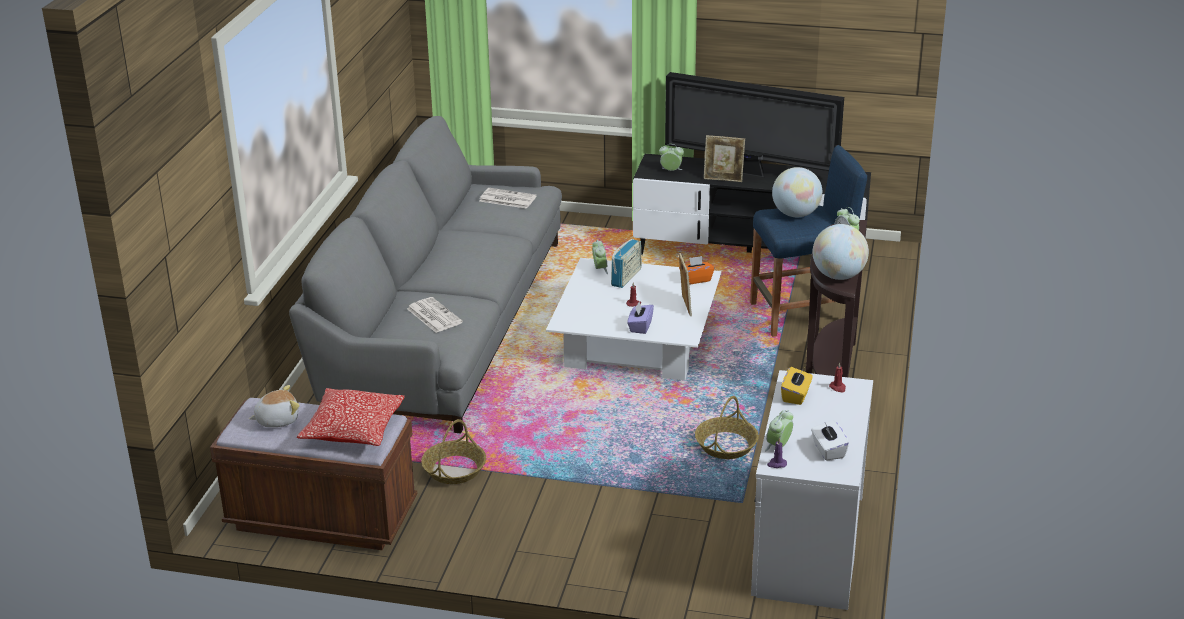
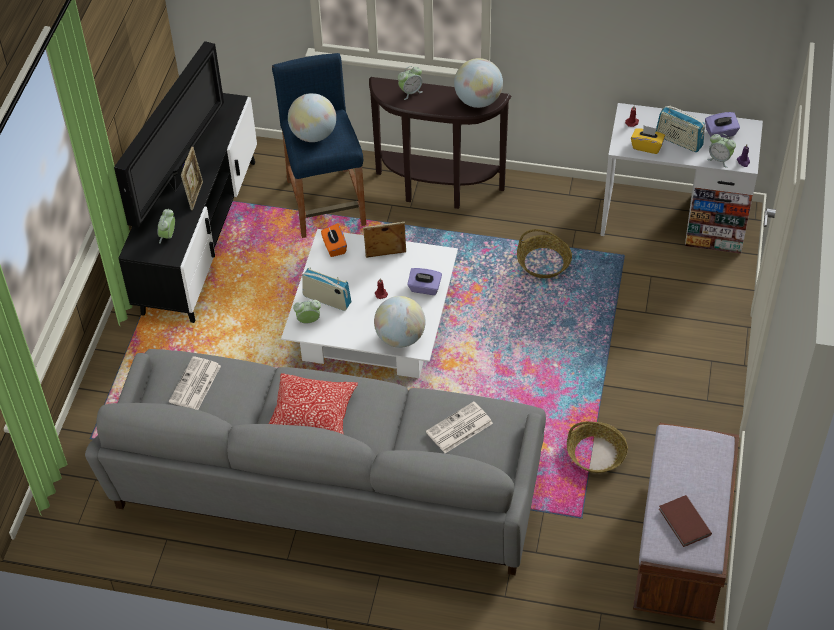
camera: 90 degrees left, 20 degrees up
plush toy [249,385,300,427] -> brown book [659,495,712,547]
pillow [297,388,405,446] -> pillow moved to [269,373,358,434]
white tissue box [811,420,849,461] -> purple tissue box [705,112,740,138]
none -> globe [374,296,426,348]
none -> radio [656,106,705,152]

